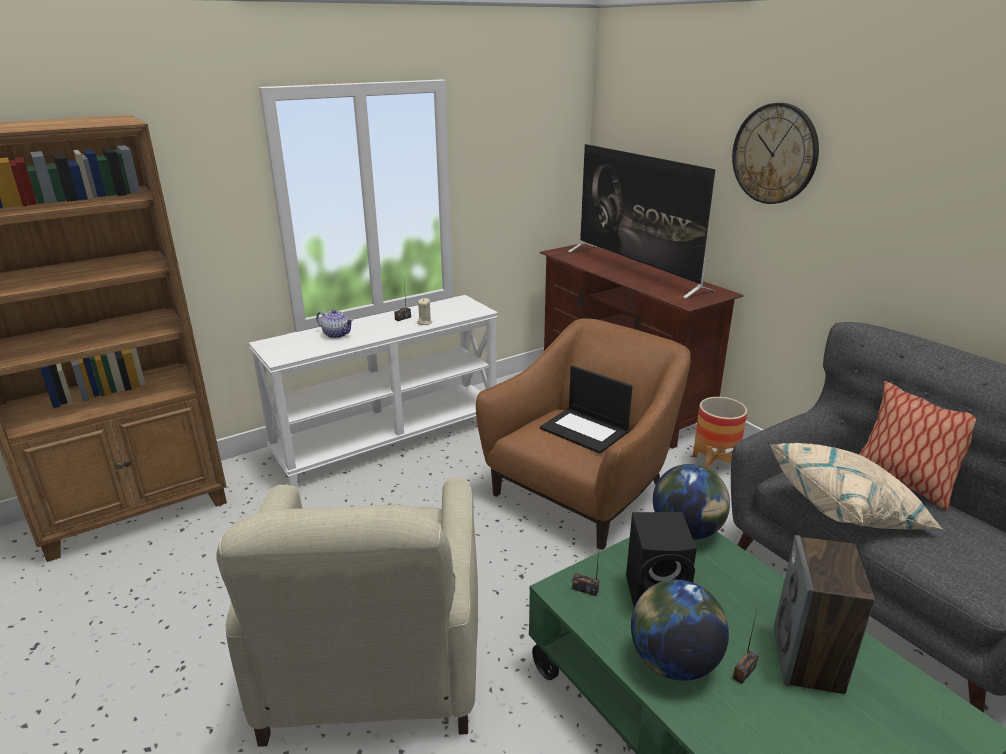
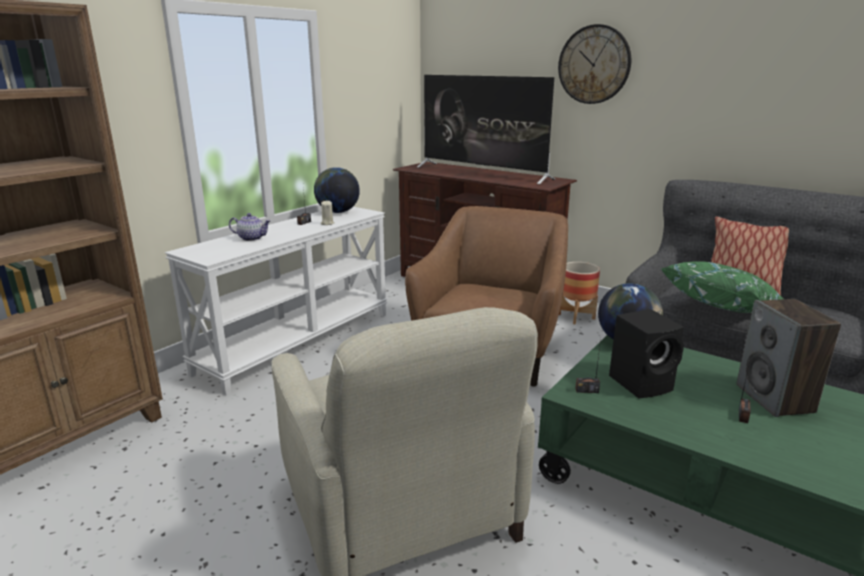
camera: 20 degrees left, 5 degrees down
laptop [540,365,632,454] -> none
globe [631,580,729,681] -> globe moved to [314,167,360,213]
beige pillow [770,443,944,530] -> green pillow [662,261,784,313]

